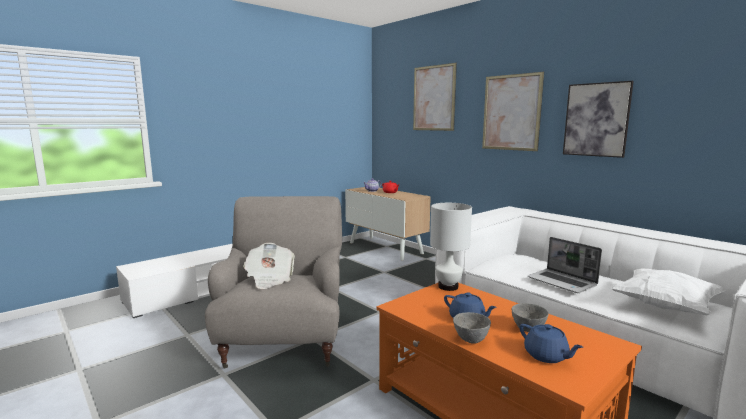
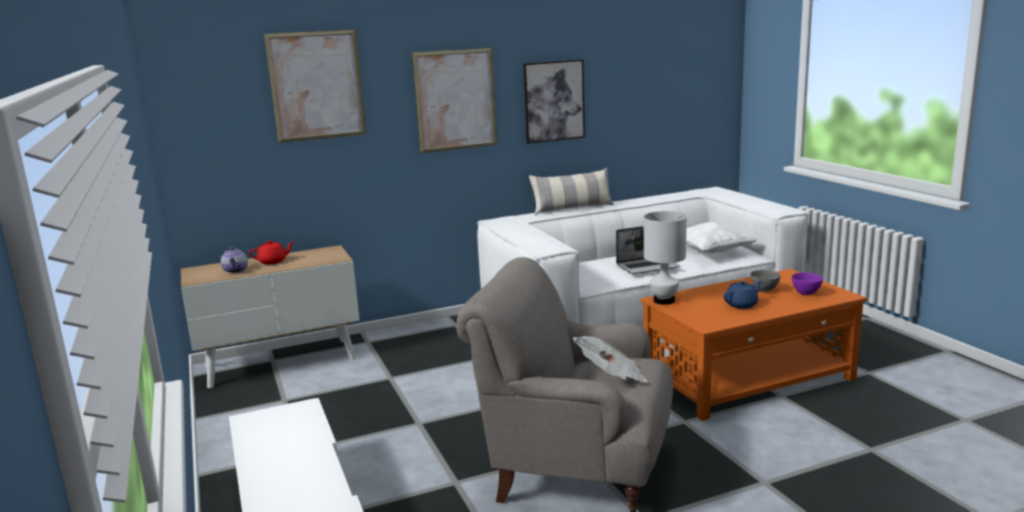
camera: 70 degrees left, 5 degrees up
grey bowl [453,312,491,344] -> none
blue teapot [520,324,584,363] -> purple bowl [792,272,823,295]
none -> pillow [529,168,614,215]

